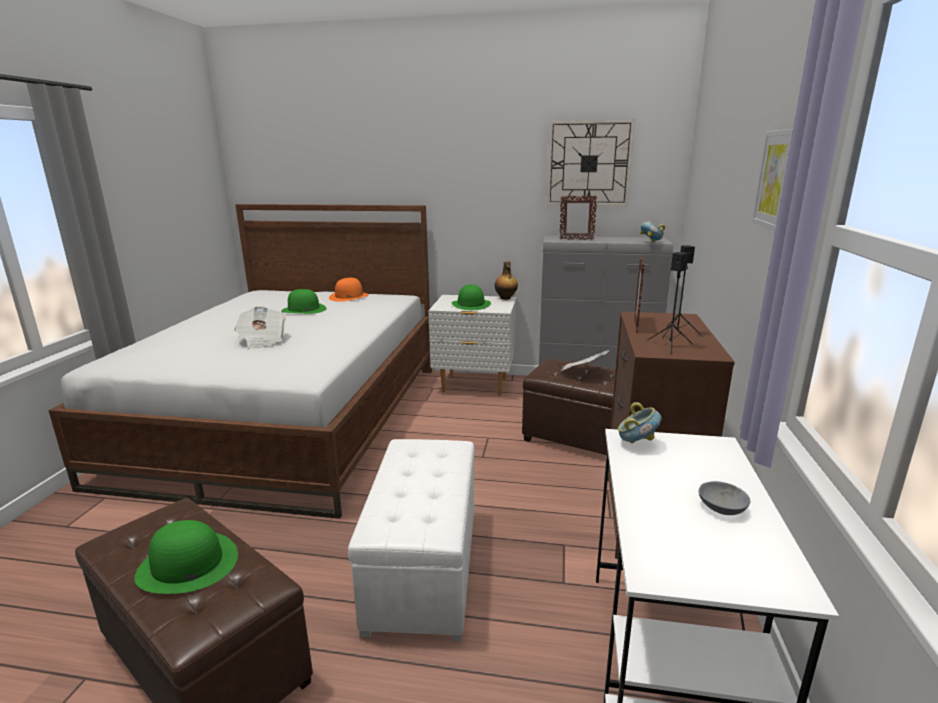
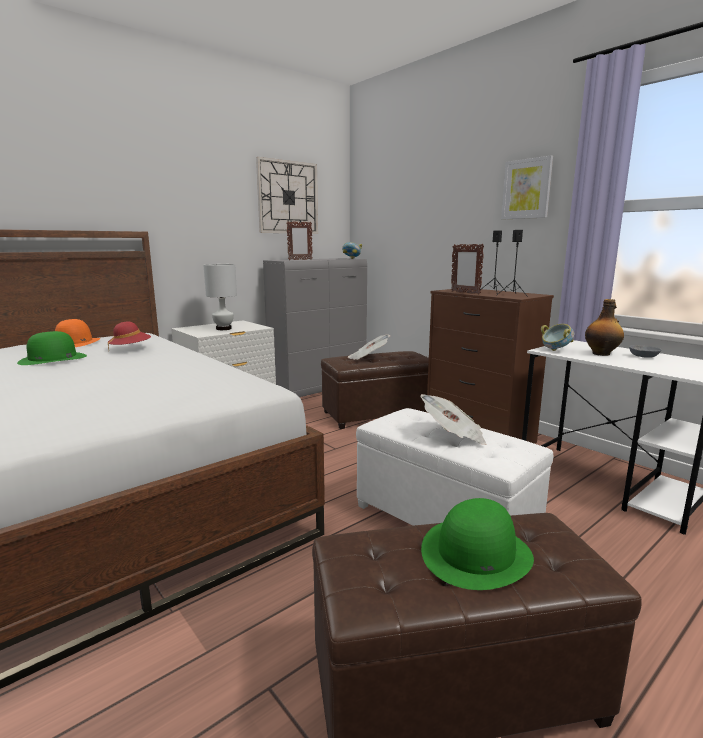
camera: 50 degrees left, 5 degrees down
newspaper [234,306,286,349] -> newspaper moved to [420,394,487,445]
green hat [451,285,491,310] -> white table lamp [203,264,237,330]
bottle [495,261,518,300] -> bottle moved to [585,299,624,356]
none -> red hat [108,322,151,350]

